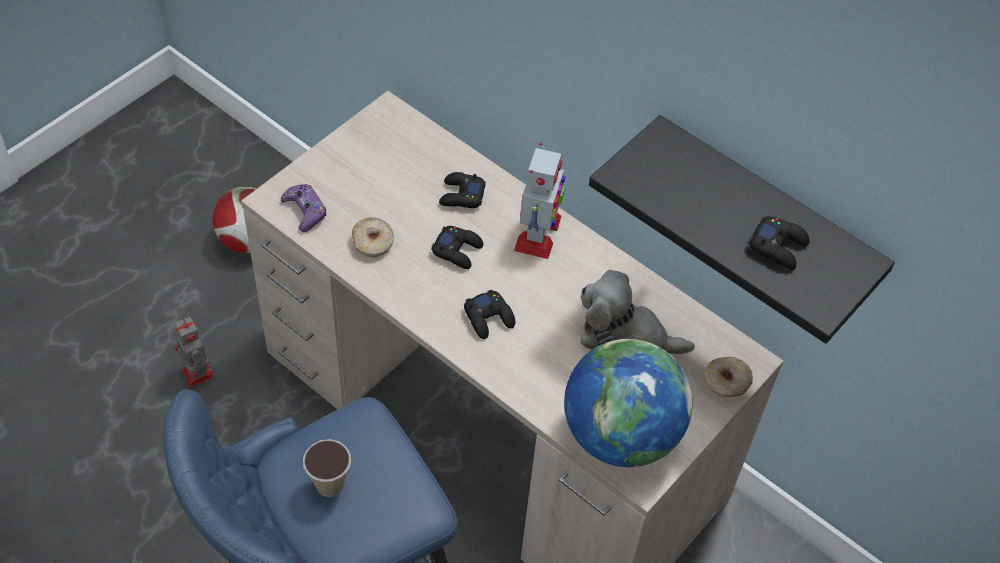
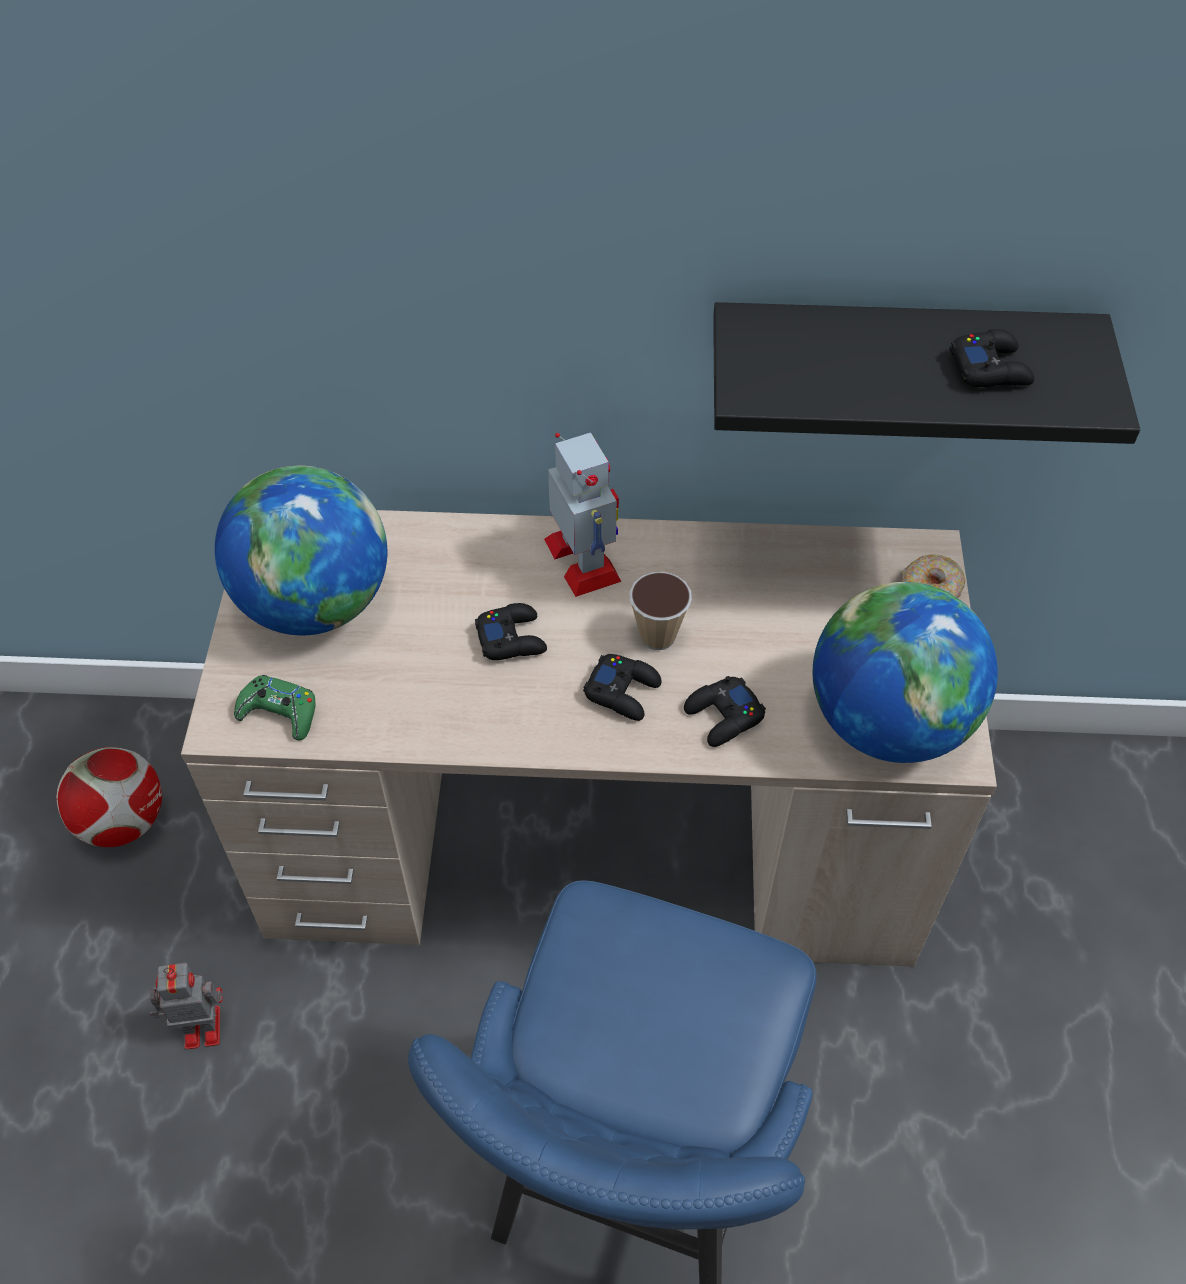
camera: 35 degrees left, 0 degrees up
toy robot [175,317,214,387] -> toy robot turned 150 degrees clockwise [150,963,223,1050]
purple game controller [281,184,327,232] -> green game controller [234,675,316,740]
cup [303,439,351,497] -> cup moved to [629,572,692,650]
donut [352,217,394,258] -> none
black game controller [439,172,486,208] -> black game controller moved to [684,676,766,747]
plush toy [581,270,695,354] -> none
none -> globe [215,466,387,635]

